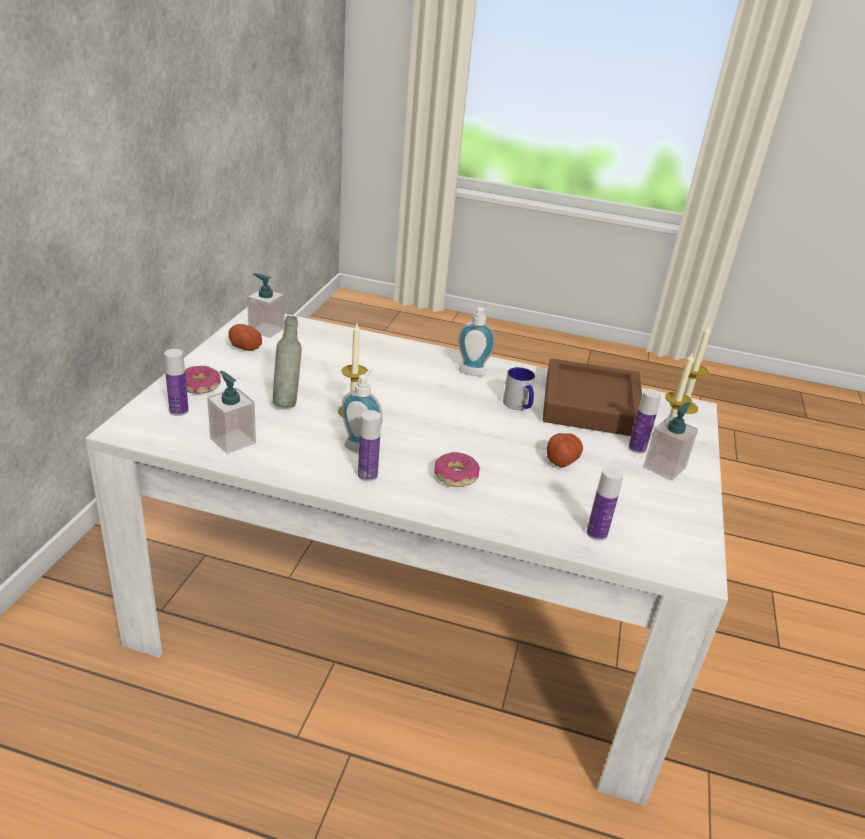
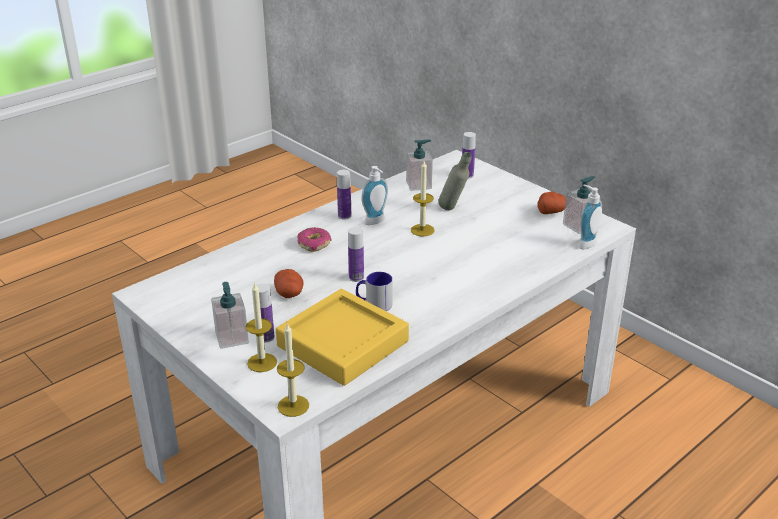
camera: 125 degrees right, 0 degrees up
donut [185,366,221,394] -> none
soap dispenser [458,307,495,376] -> soap dispenser moved to [578,185,602,249]
brown tray [542,358,642,436] -> yellow tray [276,289,409,386]
bottle [587,467,623,541] -> bottle moved to [348,227,364,282]

